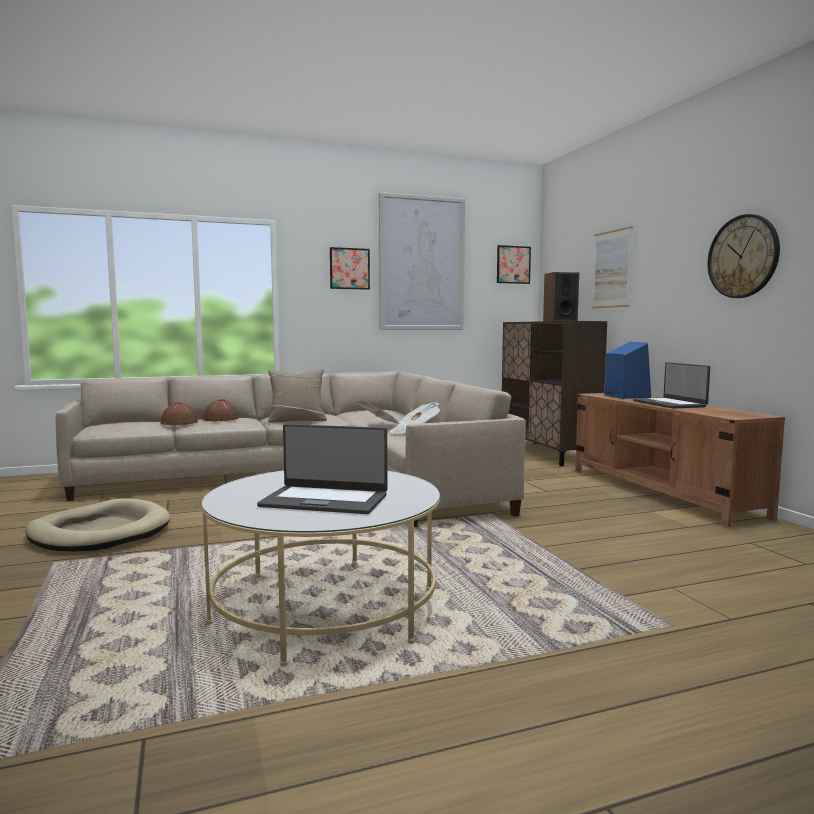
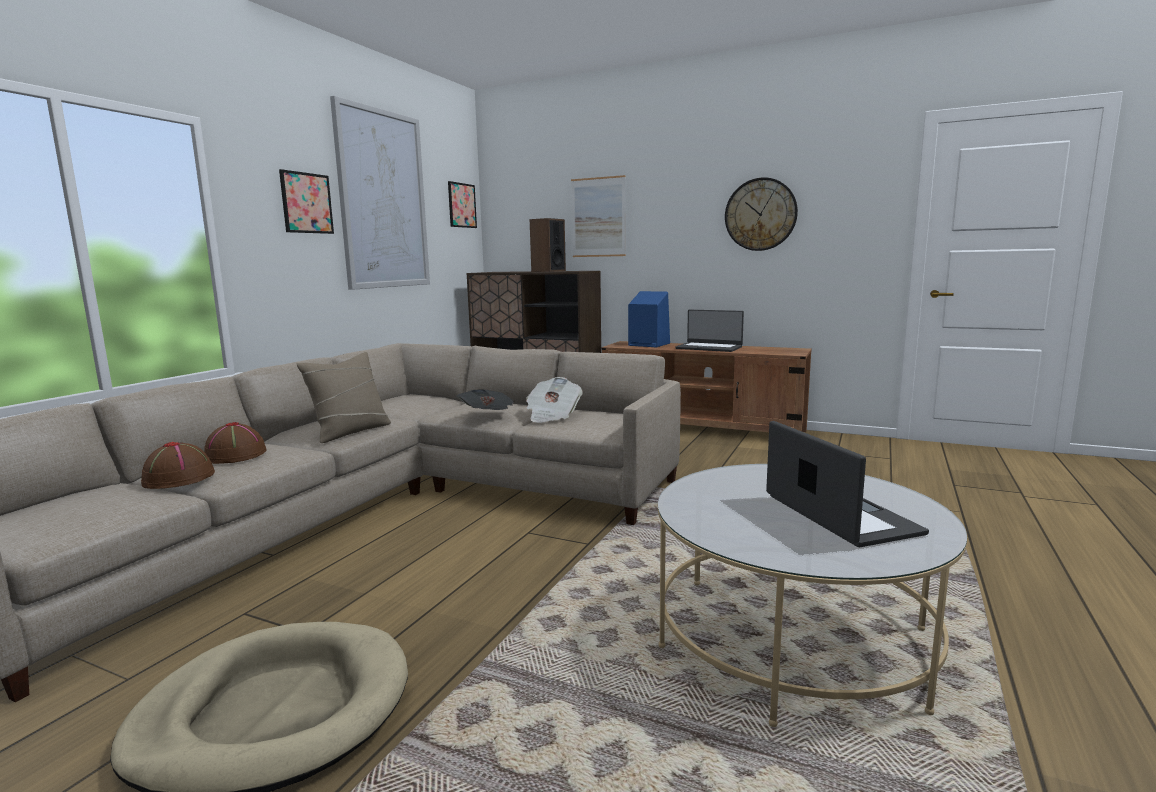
camera: 45 degrees left, 5 degrees up
laptop [257,424,387,514] -> laptop turned 75 degrees counterclockwise [766,421,929,547]

